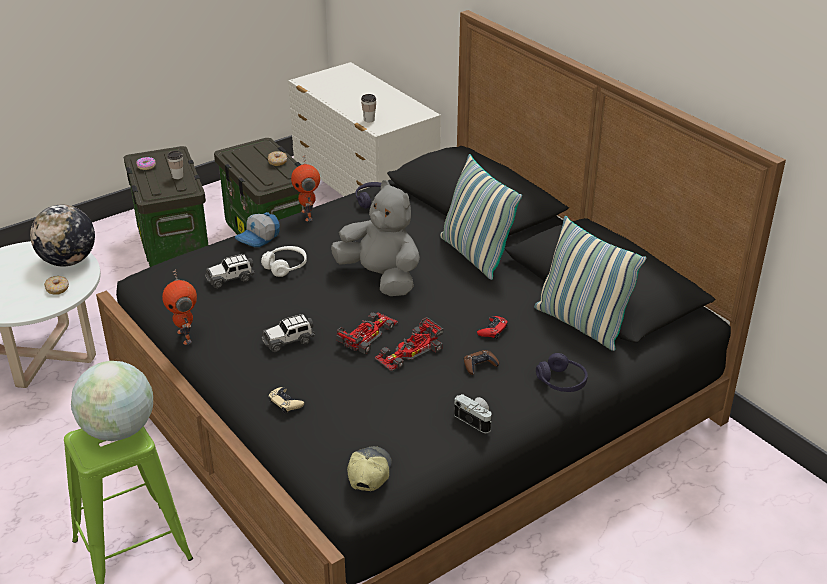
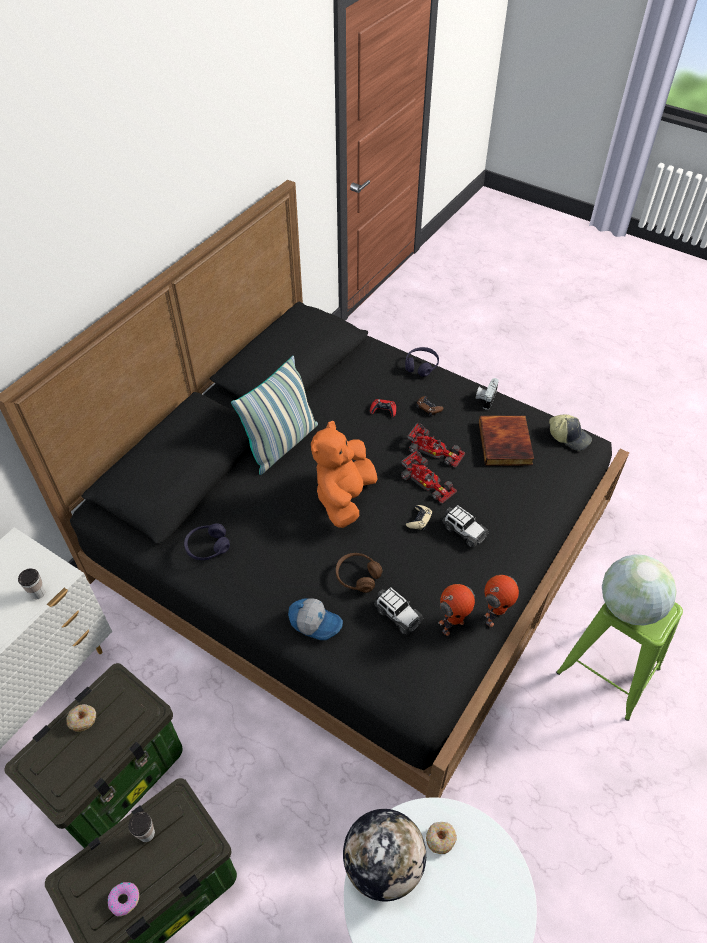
camera: 110 degrees left, 15 degrees up
white headphones [261,246,307,277] -> brown headphones [336,553,382,593]
beige game controller [268,387,304,414] -> beige game controller moved to [406,505,433,531]
toy robot [291,156,320,221] -> toy robot moved to [438,584,475,636]
grey plush toy [331,180,420,296] -> orange plush toy [311,421,378,528]
toy car [336,312,398,354] -> toy car turned 150 degrees counterclockwise [401,450,457,504]
cap [347,446,391,491] -> cap turned 135 degrees counterclockwise [549,414,592,451]
pillow [534,216,647,351] -> none
none -> book [479,416,534,466]

